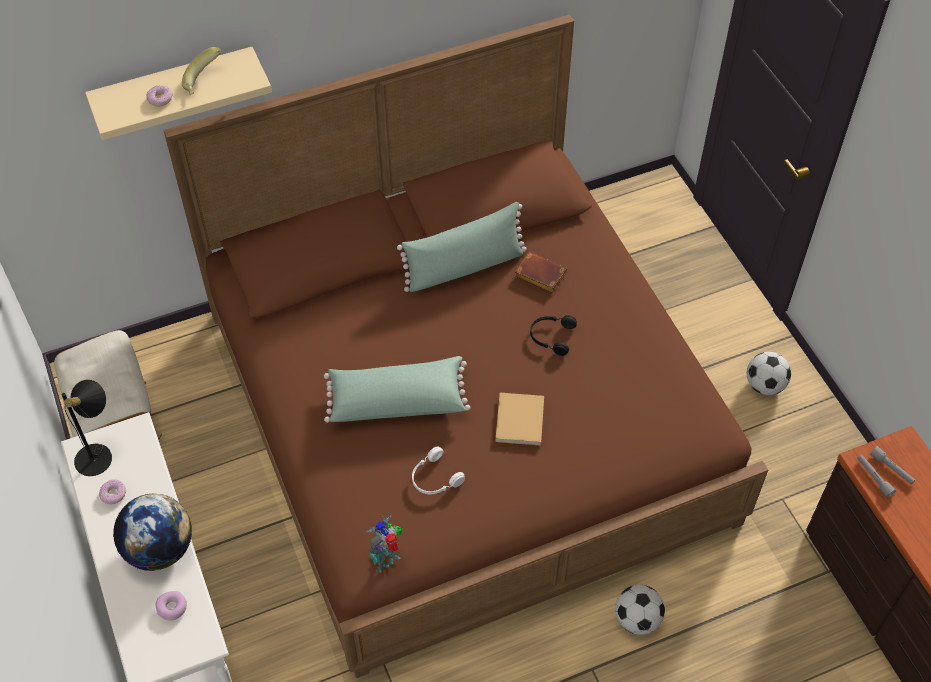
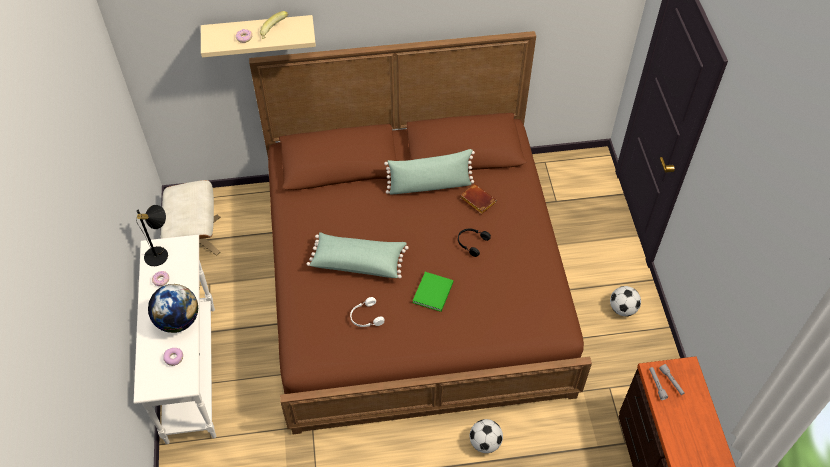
camera: 15 degrees right, 0 degrees up
toy robot [365,515,404,573] -> none
beige book [495,393,544,446] -> green book [413,272,453,312]

